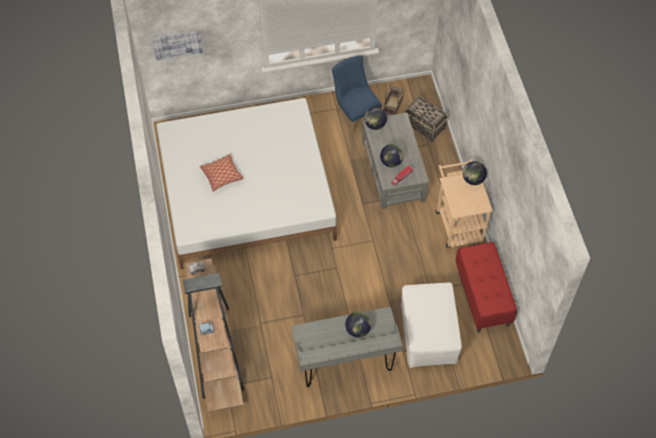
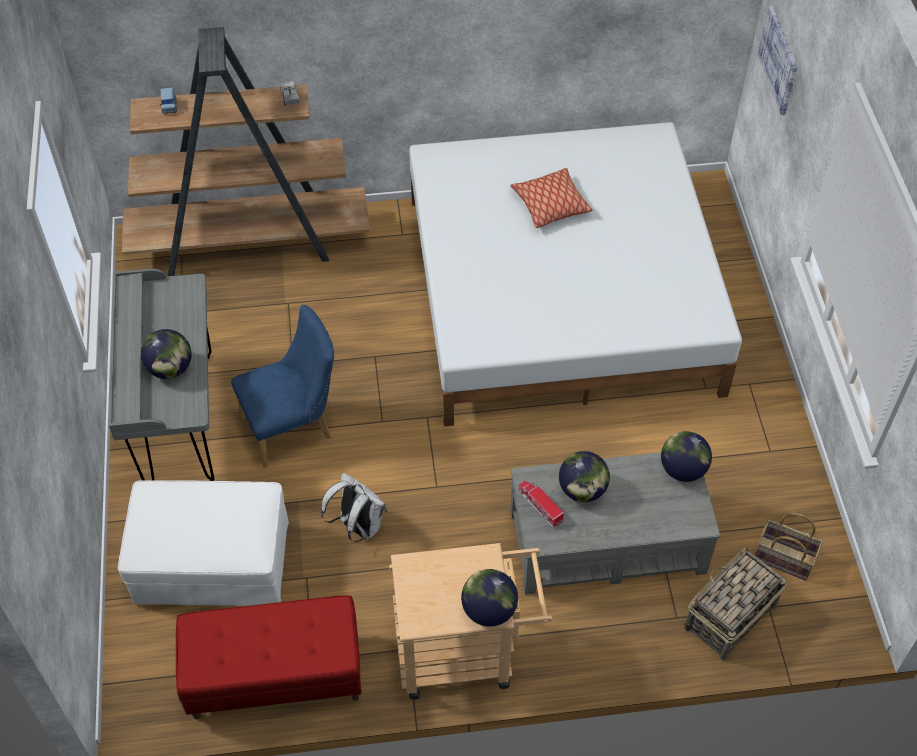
camera: 95 degrees right, 5 degrees down
blue chair [332,55,382,136] -> blue chair moved to [231,305,334,468]
none -> white backpack [321,472,387,542]

